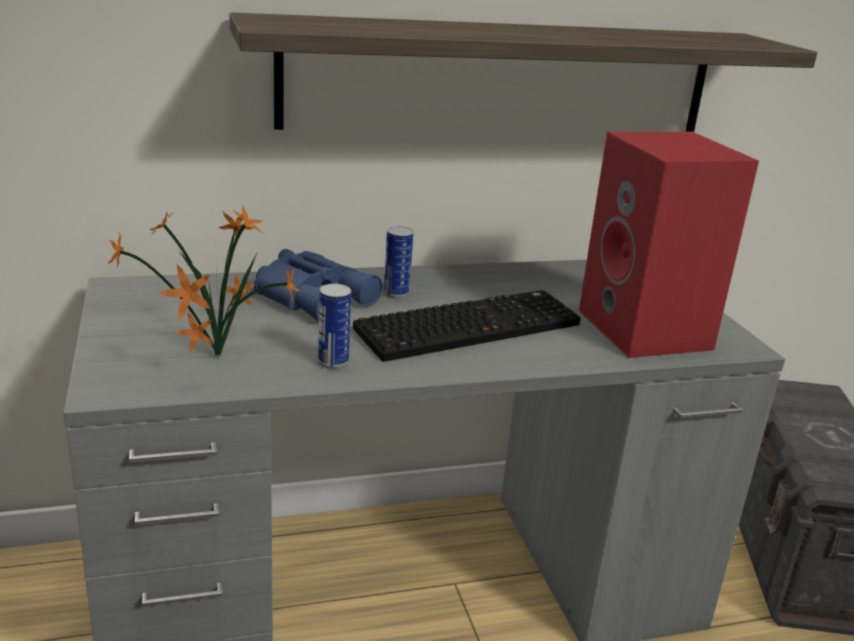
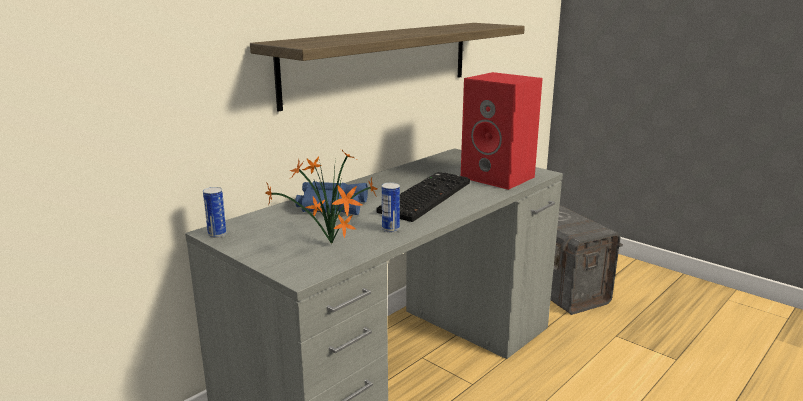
camera: 30 degrees left, 5 degrees down
can [384,226,413,299] -> can moved to [203,187,227,238]

